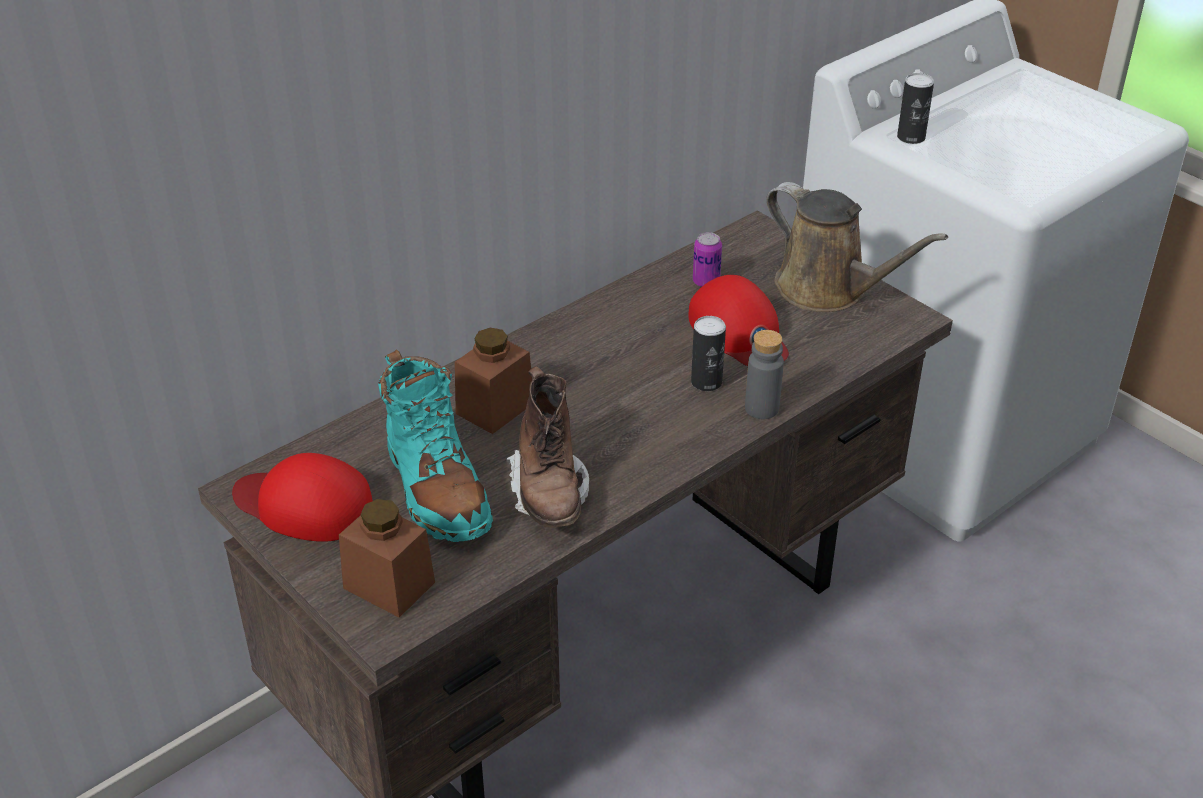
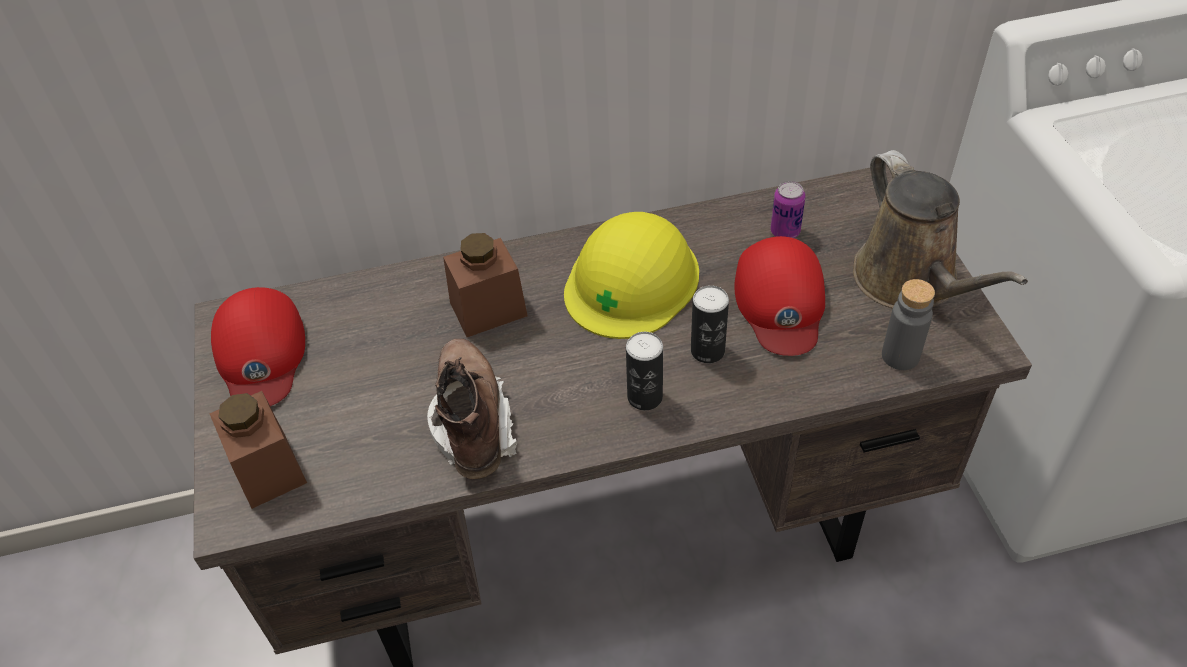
camera: 30 degrees right, 10 degrees up
red cap [232,453,373,542] -> red cap turned 150 degrees counterclockwise [211,287,305,406]
turquoise boot [378,349,493,542] -> none
brown boot [506,366,589,528] -> brown boot turned 150 degrees clockwise [427,339,517,479]
grey bottle [745,330,784,419] -> grey bottle moved to [882,279,935,370]
can [897,73,934,144] -> can moved to [626,332,663,410]
none -> yellow hard hat [564,212,699,339]

